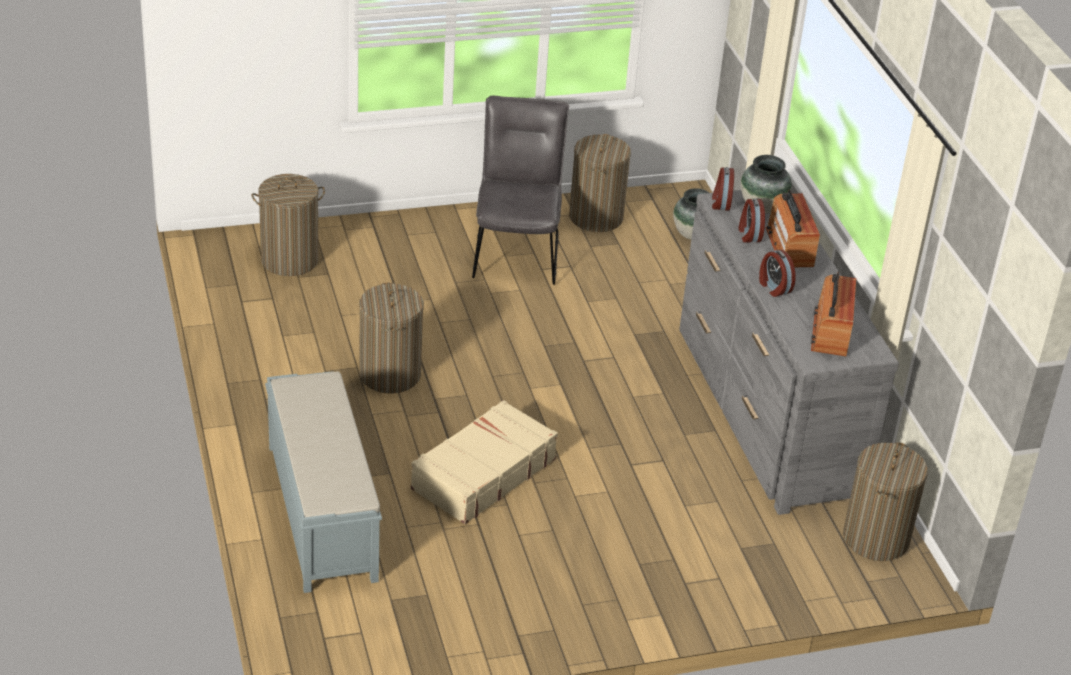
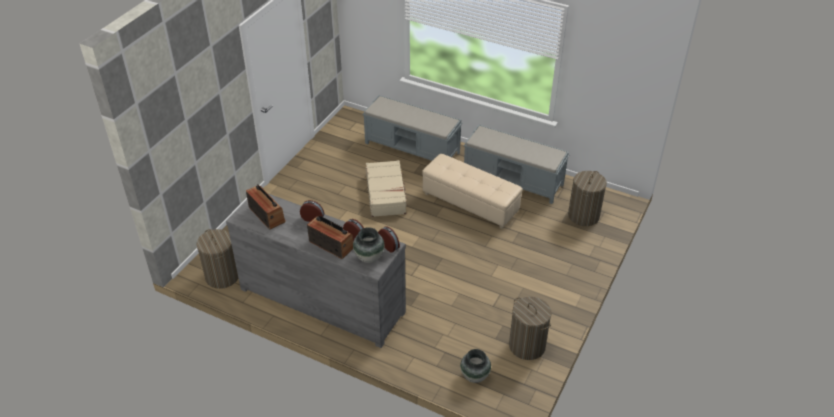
camera: 135 degrees right, 5 degrees up
laundry basket [359,282,424,394] -> beige ottoman [423,154,523,229]
grey chair [472,95,569,285] -> none
none -> grey bench [464,124,569,204]

